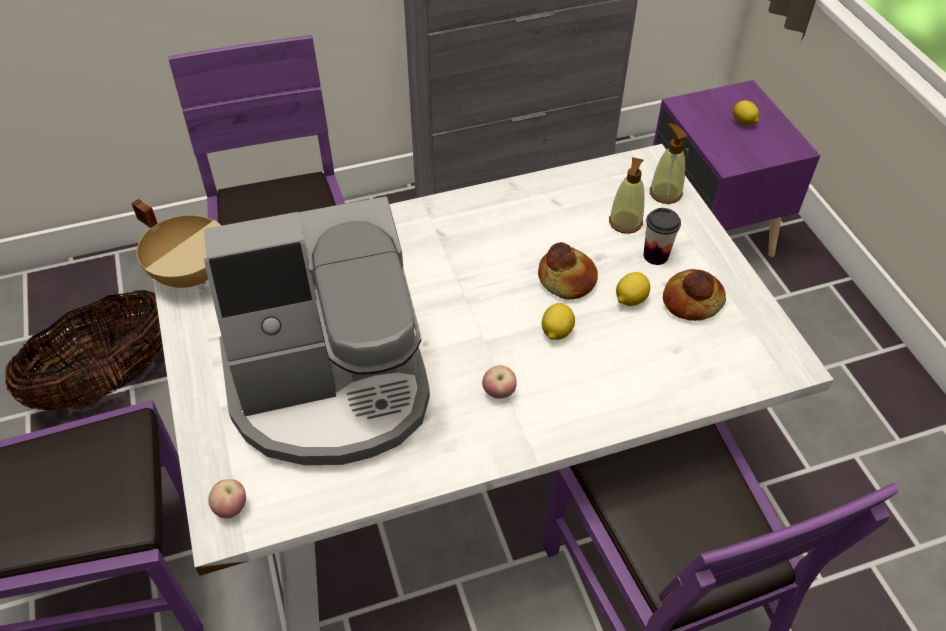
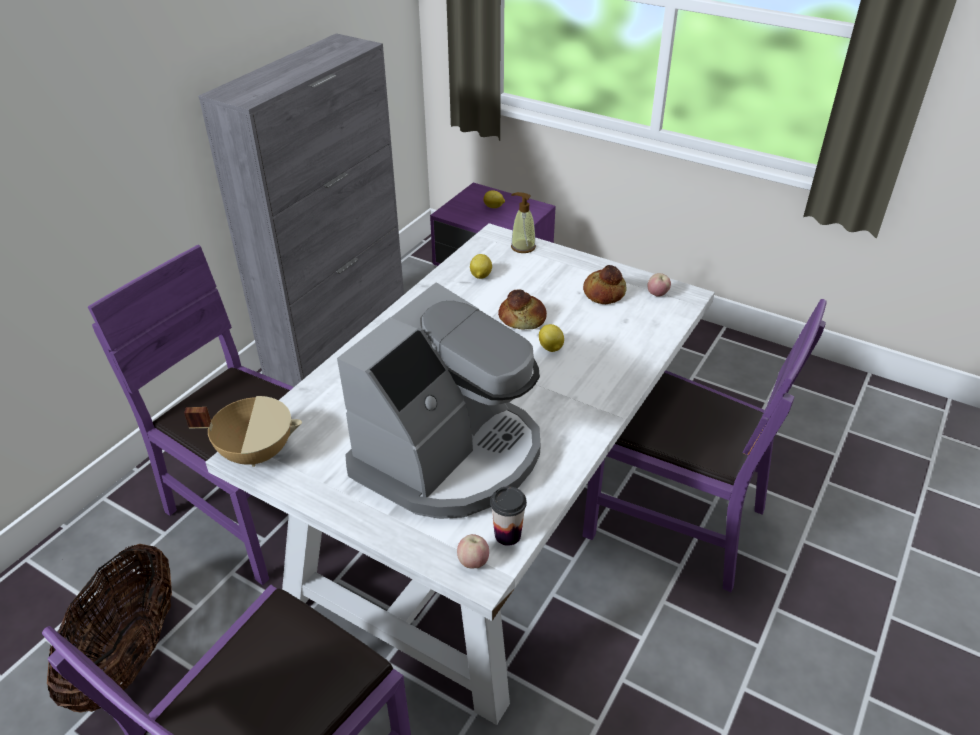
camera: 40 degrees left, 10 degrees down
apple [482,365,517,399] -> apple moved to [647,273,671,297]
soap dispenser [609,157,644,234] -> none
lemon [616,272,650,306] -> lemon moved to [470,254,492,279]
cup [644,208,681,265] -> cup moved to [490,486,527,546]

